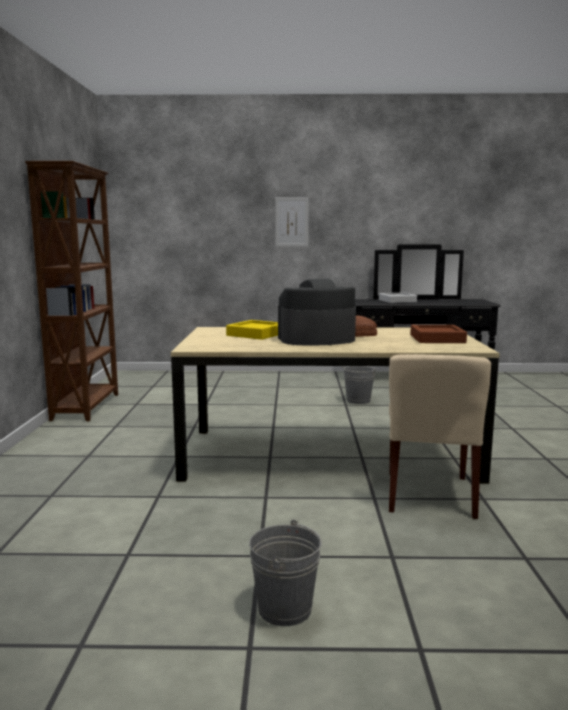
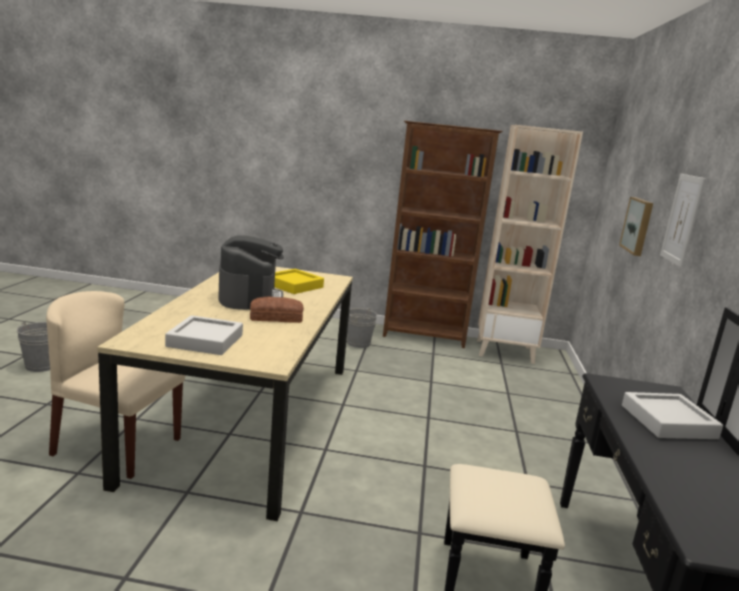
camera: 95 degrees right, 5 degrees up
grey bucket [343,366,377,404] -> grey bucket moved to [347,308,377,348]
brown tray [410,325,467,343] -> grey tray [165,315,243,355]
none -> beige bookcase [477,125,583,364]
none -> picture [619,197,653,256]

